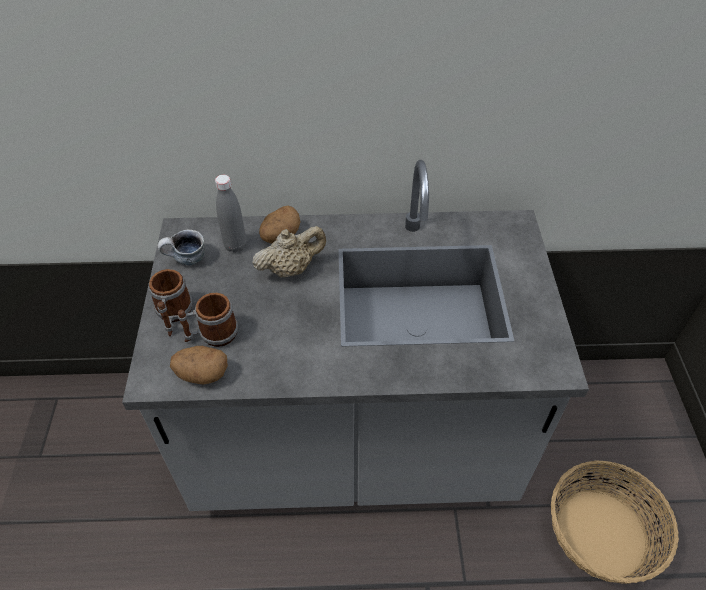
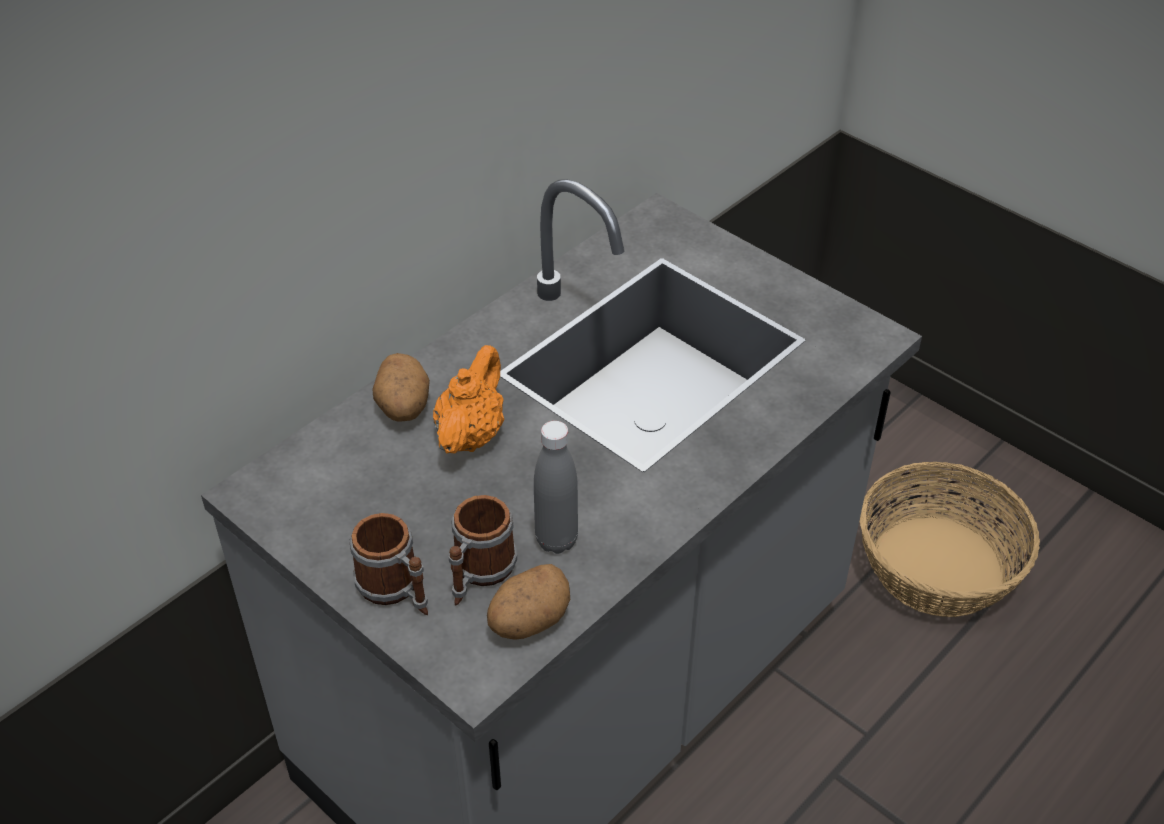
camera: 45 degrees left, 5 degrees down
mug [158,229,205,265] -> none
grey bottle [215,175,246,253] -> grey bottle moved to [534,421,578,554]
beige teapot [252,226,326,278] -> orange teapot [433,345,504,454]

